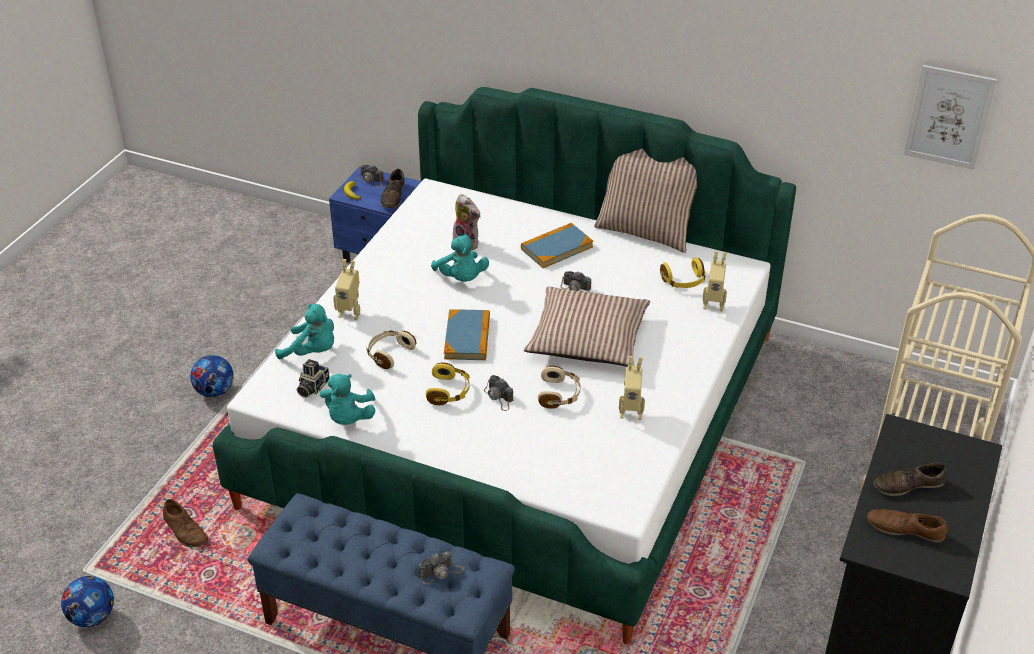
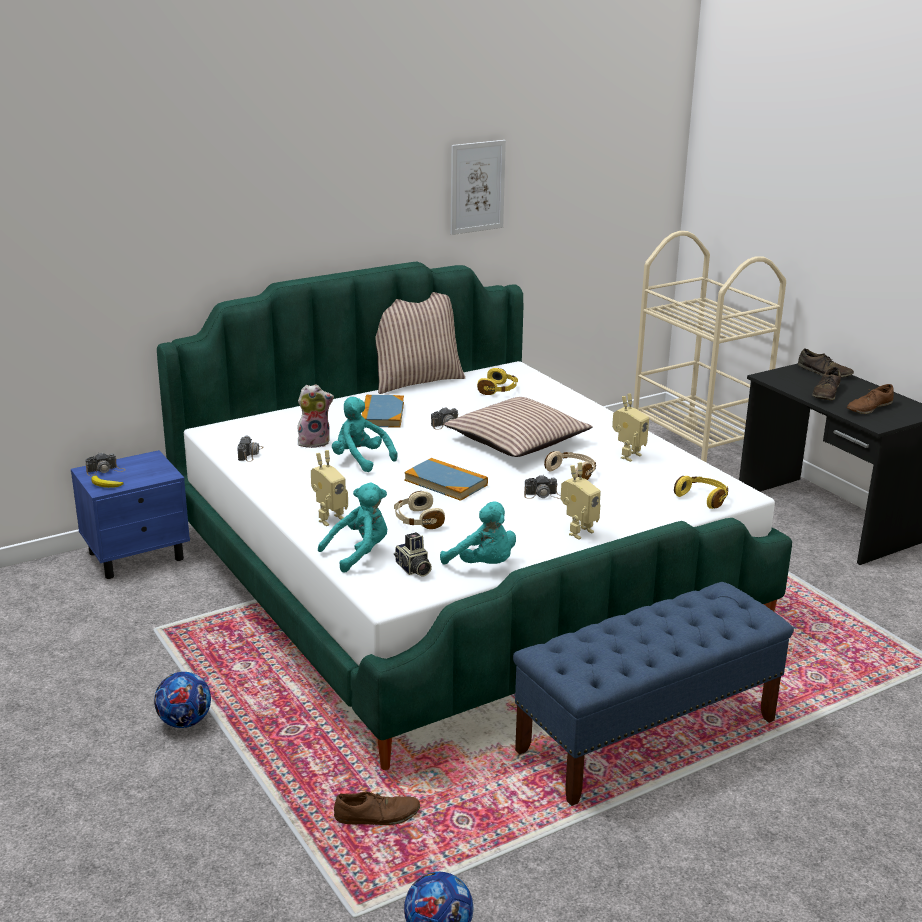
camera: 55 degrees left, 15 degrees down
brown shoe [381,169,405,208] -> brown shoe moved to [798,348,854,378]
camera [419,551,464,584] -> camera moved to [238,436,264,462]
yellow headphones [426,363,470,405] -> yellow headphones moved to [674,476,728,509]
turquoise plush toy [431,234,489,282] -> turquoise plush toy turned 150 degrees counterclockwise [332,397,398,472]
toy robot [703,251,727,311] -> toy robot moved to [561,463,601,540]
picture [904,65,997,170] -> picture moved to [451,140,506,235]

